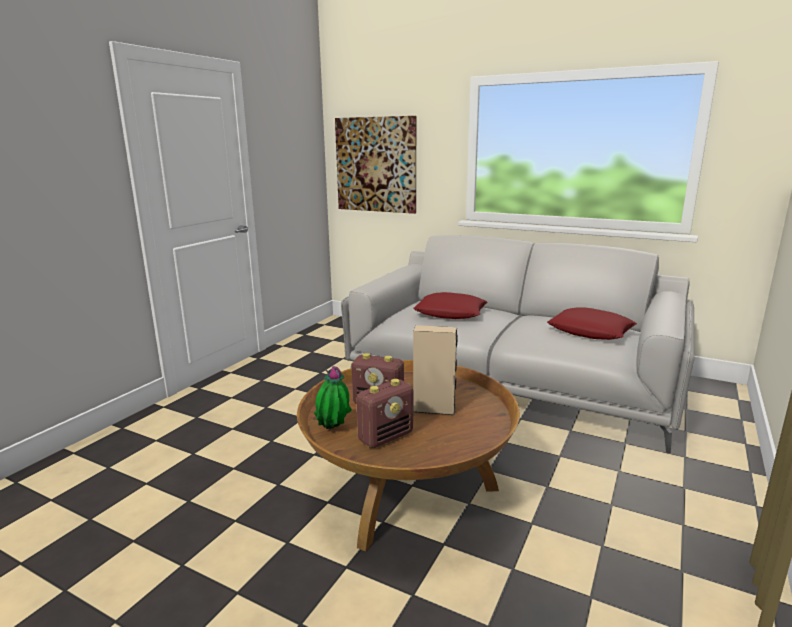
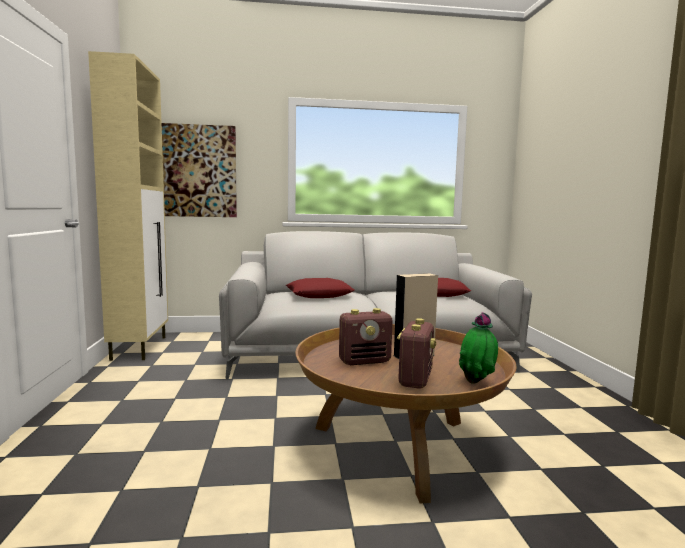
camera: 35 degrees left, 10 degrees down
potted plant [314,366,352,430] -> potted plant moved to [459,312,498,384]
none -> beige cabinet [88,51,168,361]

